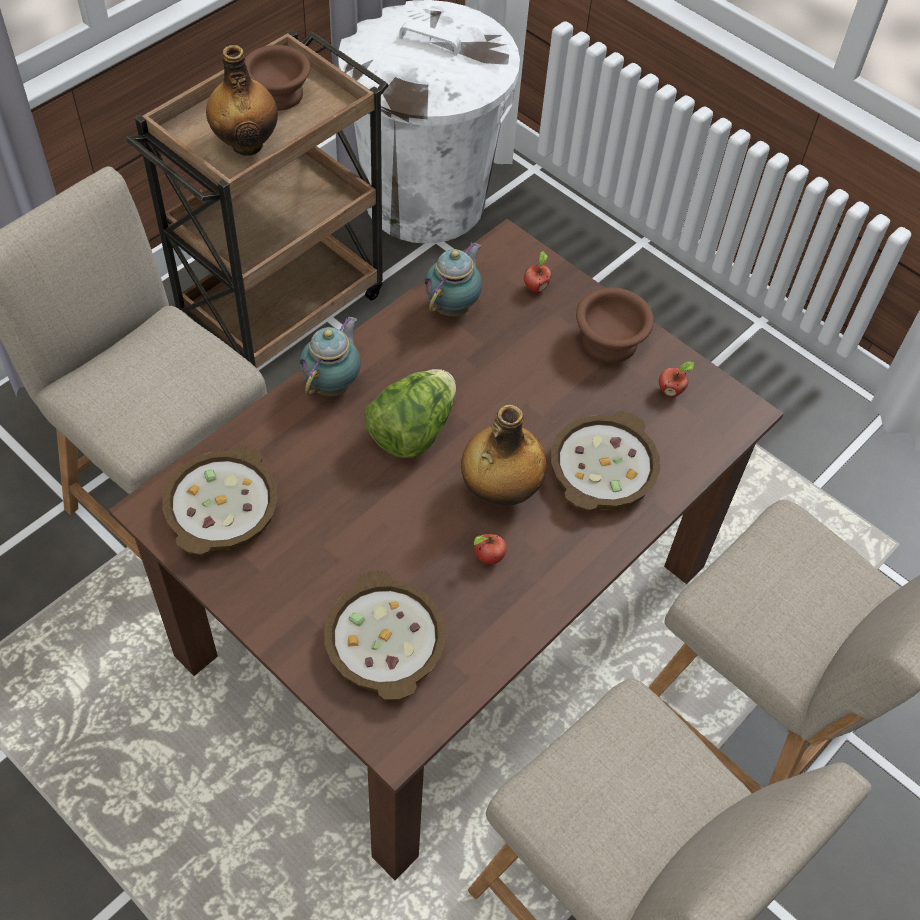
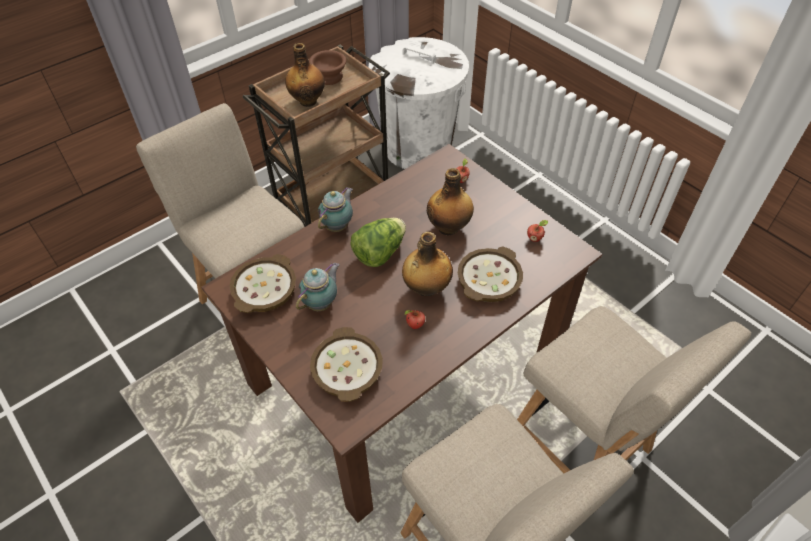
camera: 10 degrees right, 5 degrees down
teapot [425,242,482,317] -> teapot moved to [296,263,339,311]
brown bowl [576,287,654,363] -> none
none -> bottle [427,168,474,236]

